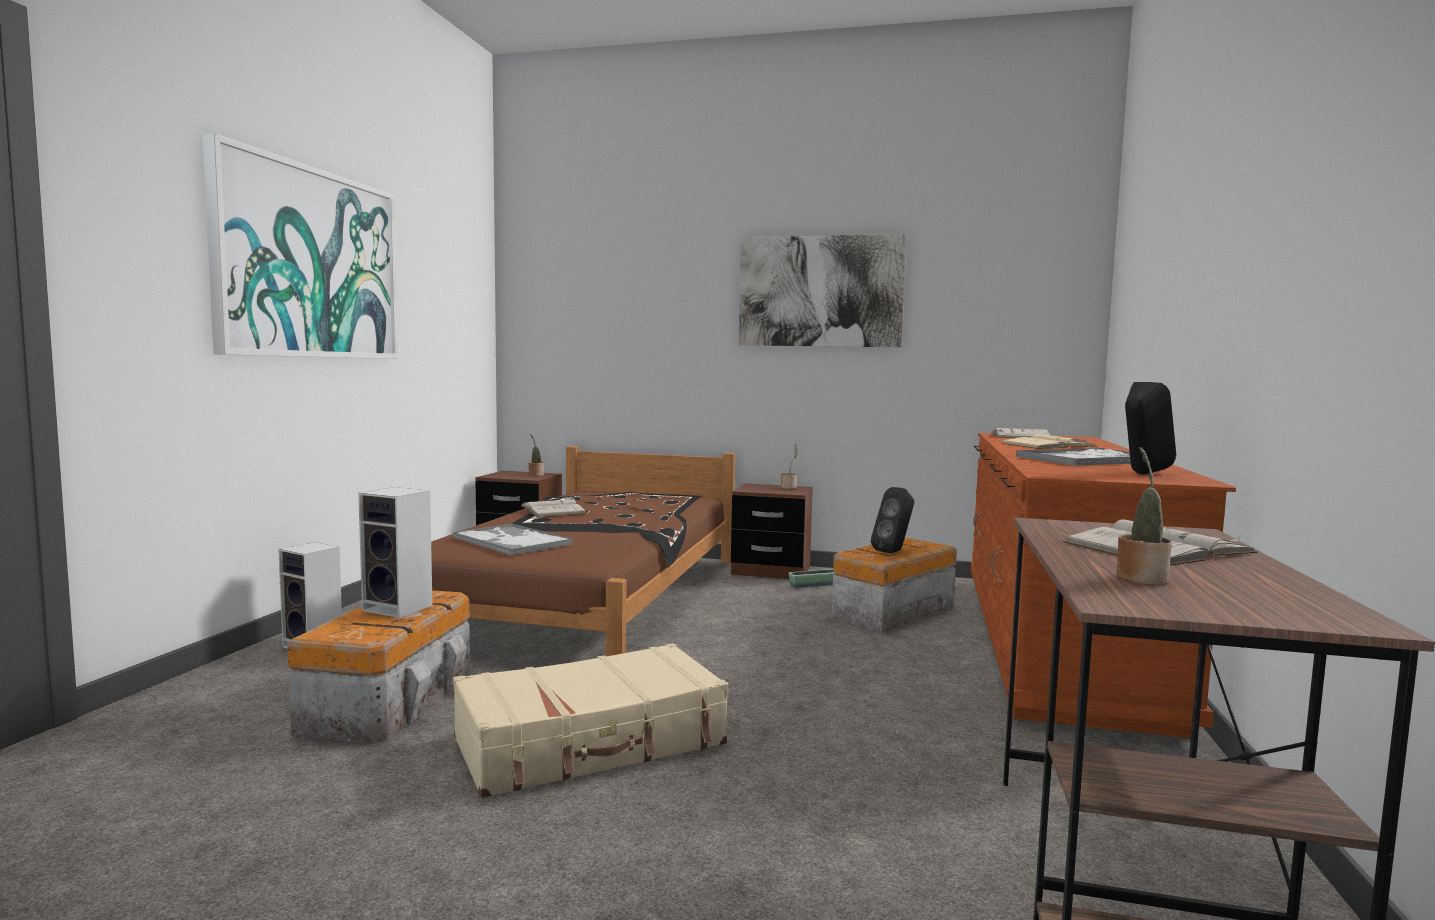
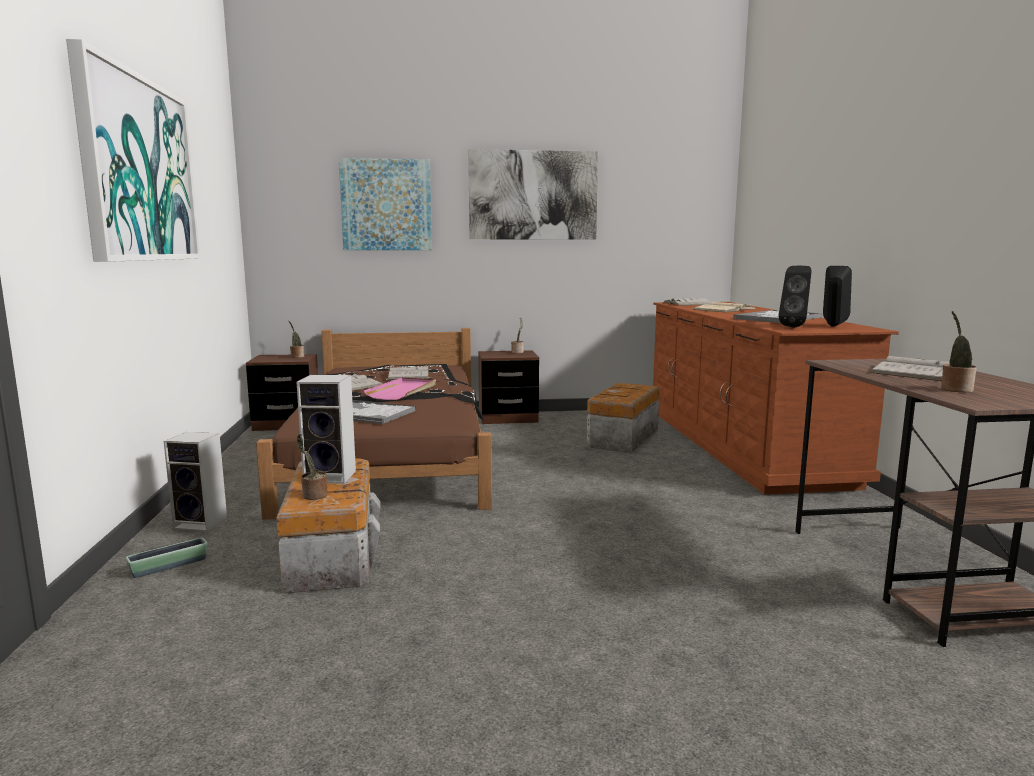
camera: 20 degrees left, 5 degrees up
beige suitcase [453,643,728,798] -> none
planter [788,569,835,588] -> planter moved to [126,538,208,578]
black speaker [871,487,914,553] -> black speaker moved to [779,266,811,328]
none -> potted plant [297,434,328,500]
none -> picture [339,158,432,250]
none -> pink tray [364,377,436,400]
none -> white book [388,365,429,380]

